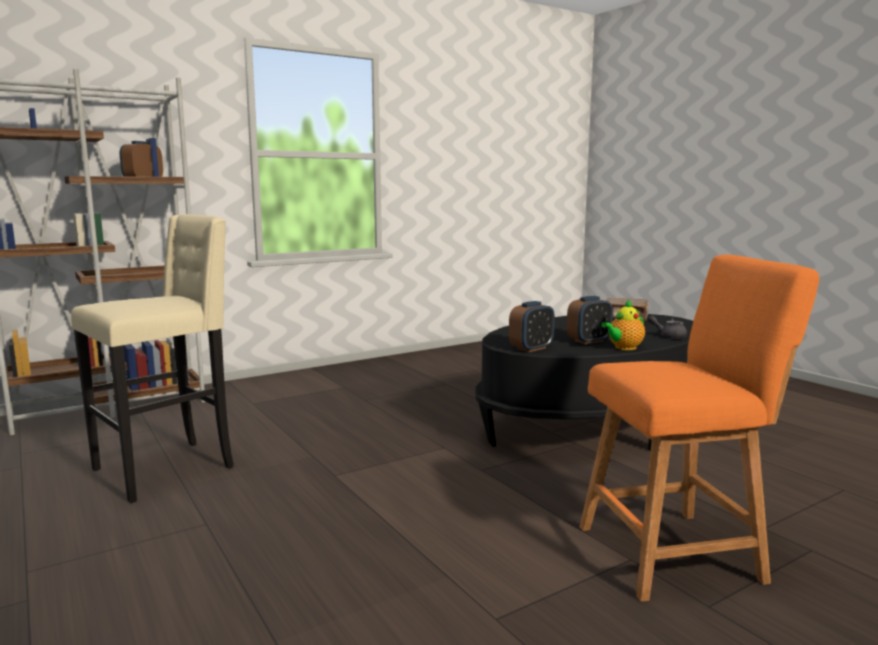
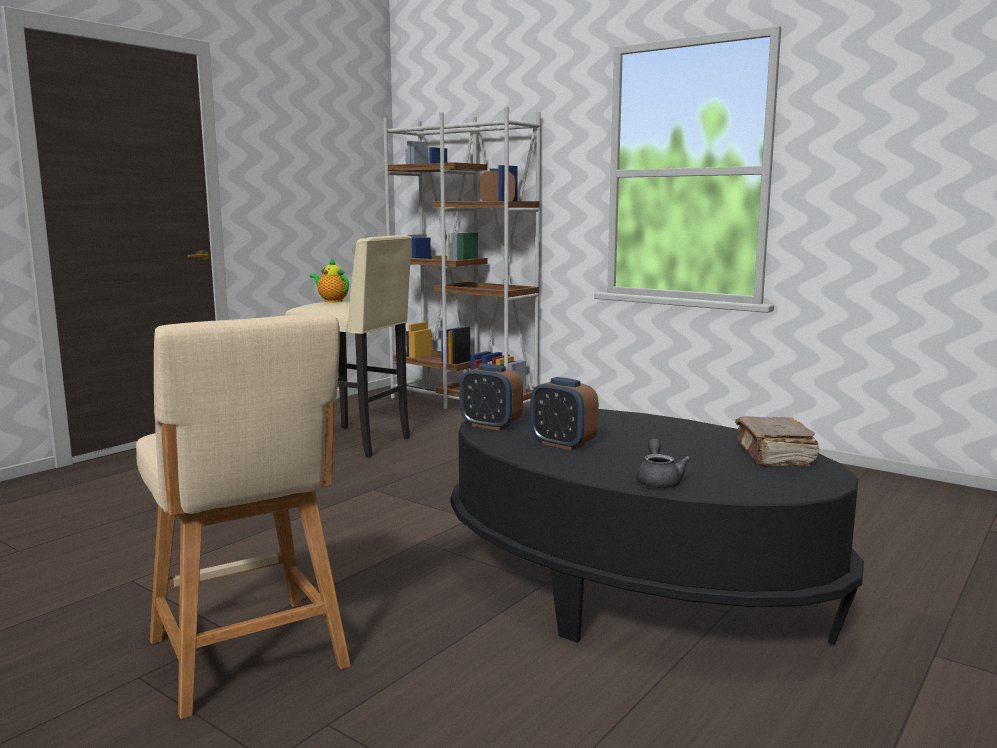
camera: 70 degrees right, 0 degrees up
orange stool [580,255,819,602] -> beige stool [136,313,351,719]
teapot [601,300,645,350] -> teapot moved to [309,258,349,302]

